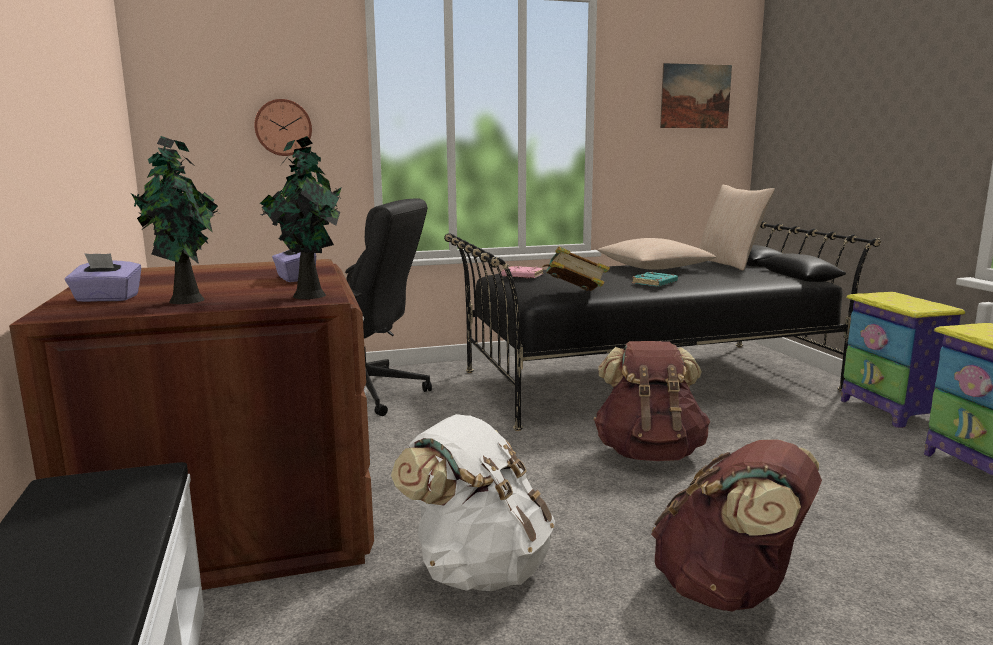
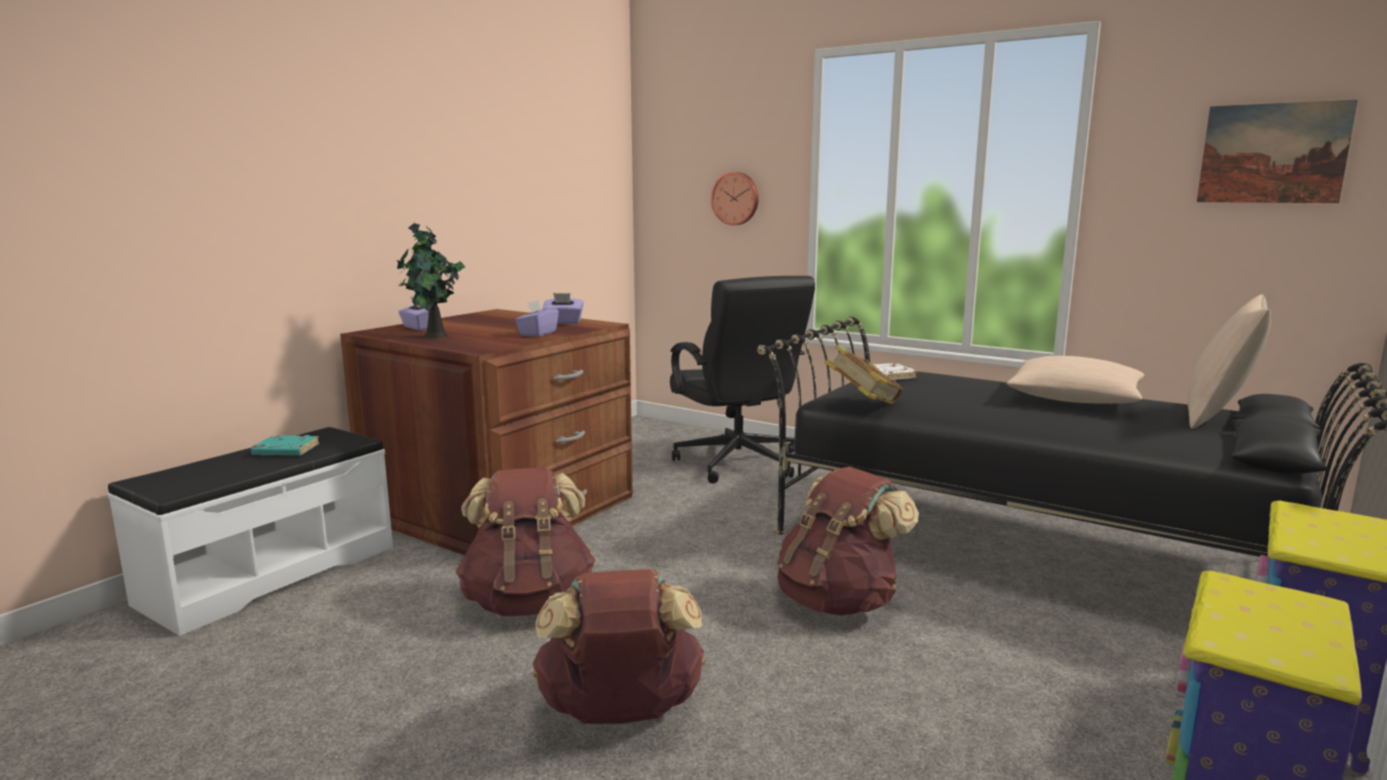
camera: 50 degrees right, 0 degrees up
potted plant [260,136,342,299] -> none
white backpack [391,414,555,591] -> brown backpack [456,467,595,616]
pink book [501,266,544,278] -> white book [873,363,917,380]
turquoise book [632,272,678,287] -> turquoise book moved to [251,435,320,456]
none -> purple tissue box [542,293,584,324]

